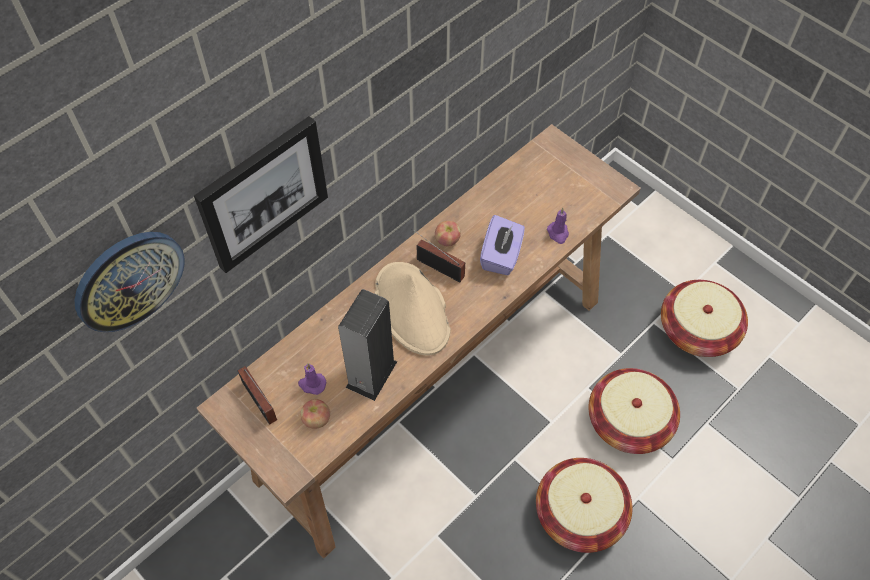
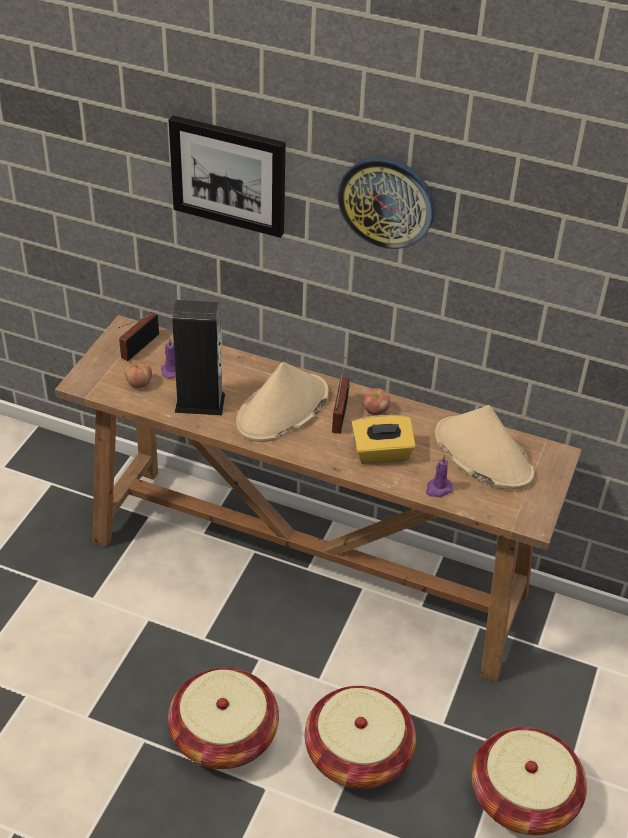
camera: 65 degrees right, 15 degrees down
wall clock [74,232,185,332] -> wall clock moved to [338,157,435,249]
purple tissue box [480,215,525,275] -> yellow tissue box [351,415,416,464]
none -> beige hat [435,405,534,490]

